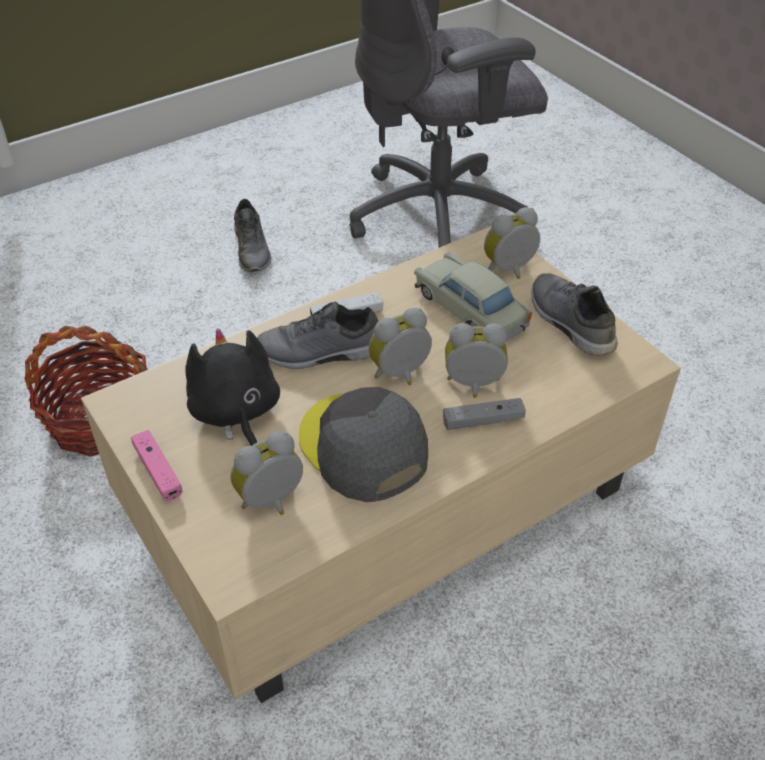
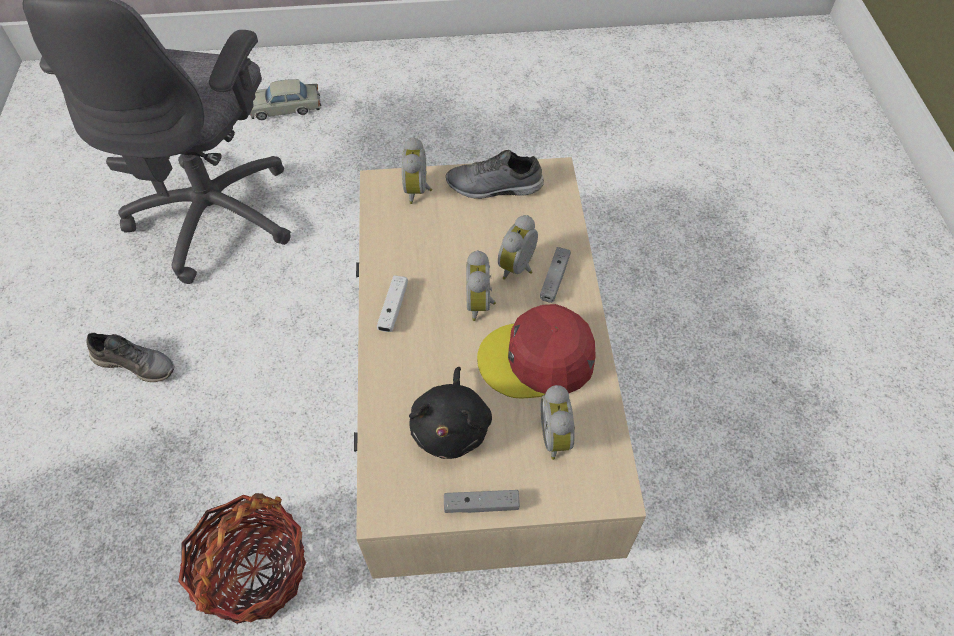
camera: 60 degrees left, 10 degrees up
pink game controller [131,430,183,501] -> grey game controller [444,490,520,513]
black plush toy [186,328,280,446] -> black plush toy turned 90 degrees counterclockwise [409,367,492,459]
grey shoe [257,302,379,369] -> none
grey cap [299,387,428,502] -> red cap [477,304,596,399]
beige toy car [414,252,532,341] -> beige toy car moved to [249,79,321,120]

